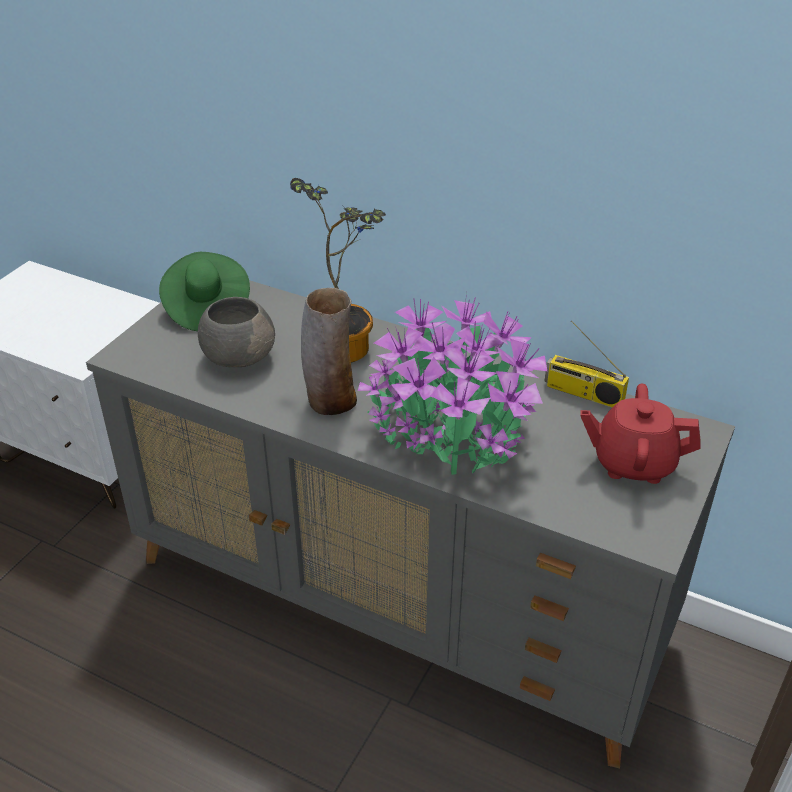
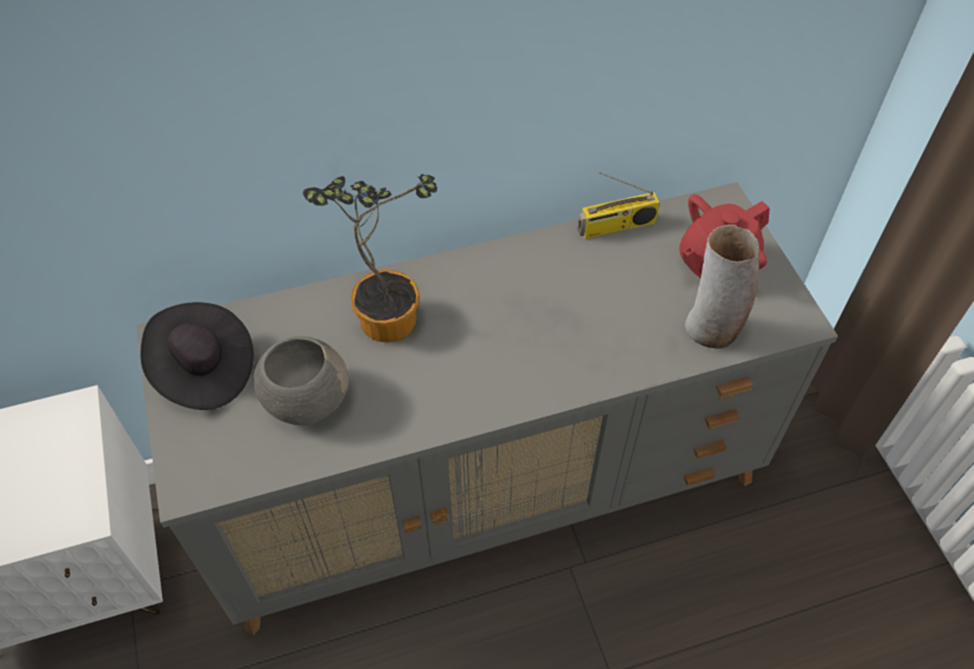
camera: 45 degrees left, 15 degrees up
green hat [159,252,250,331] -> black hat [140,302,254,410]
vase [301,288,357,415] -> vase moved to [685,224,760,348]
potted plant [358,293,547,475] -> none

